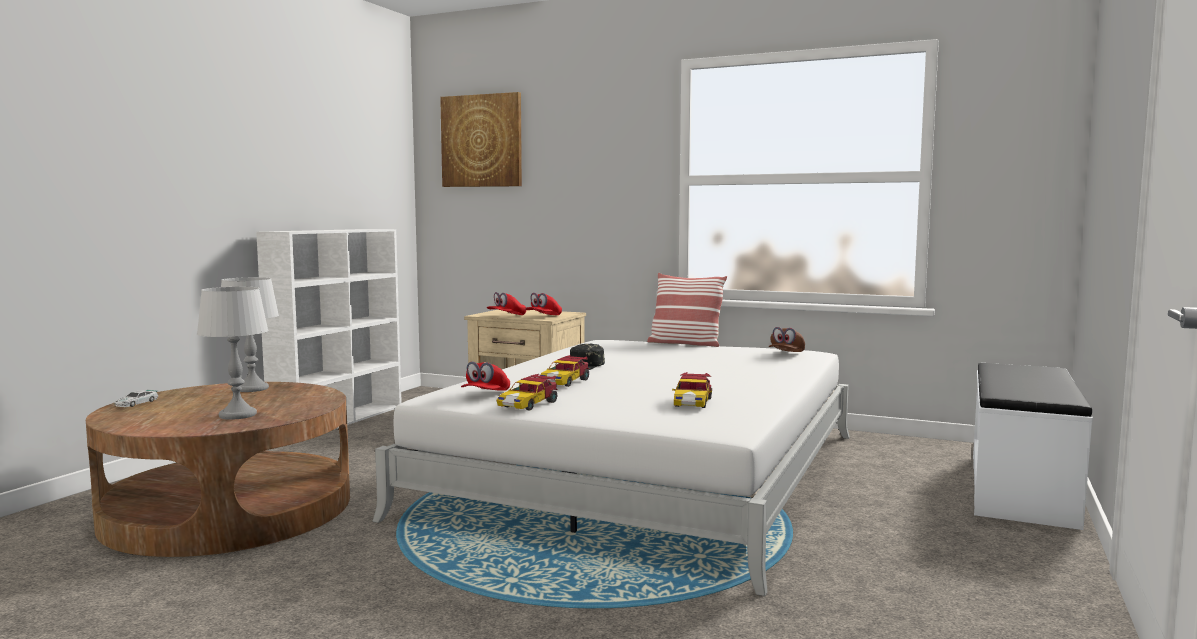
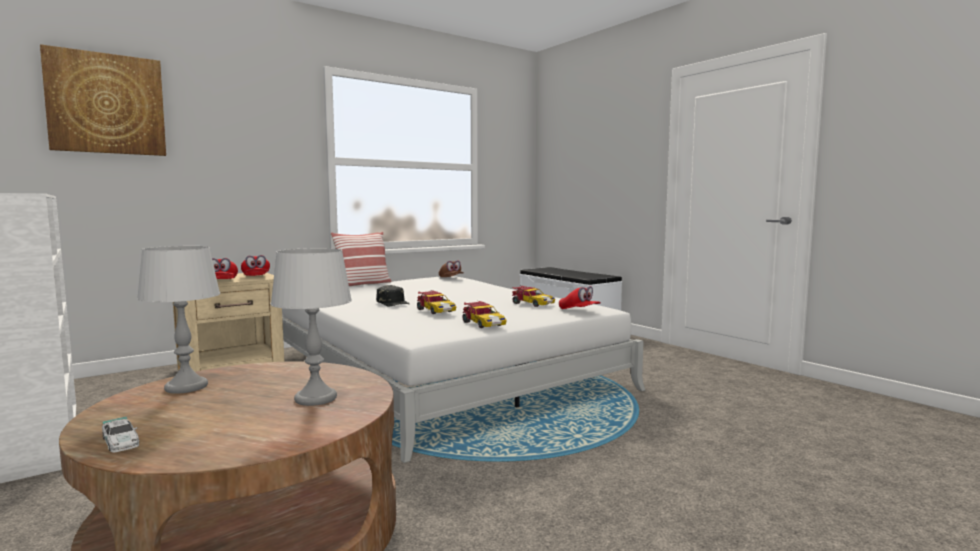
camera: 60 degrees left, 0 degrees up
red cap [461,361,510,391] -> red cap moved to [559,286,601,309]

